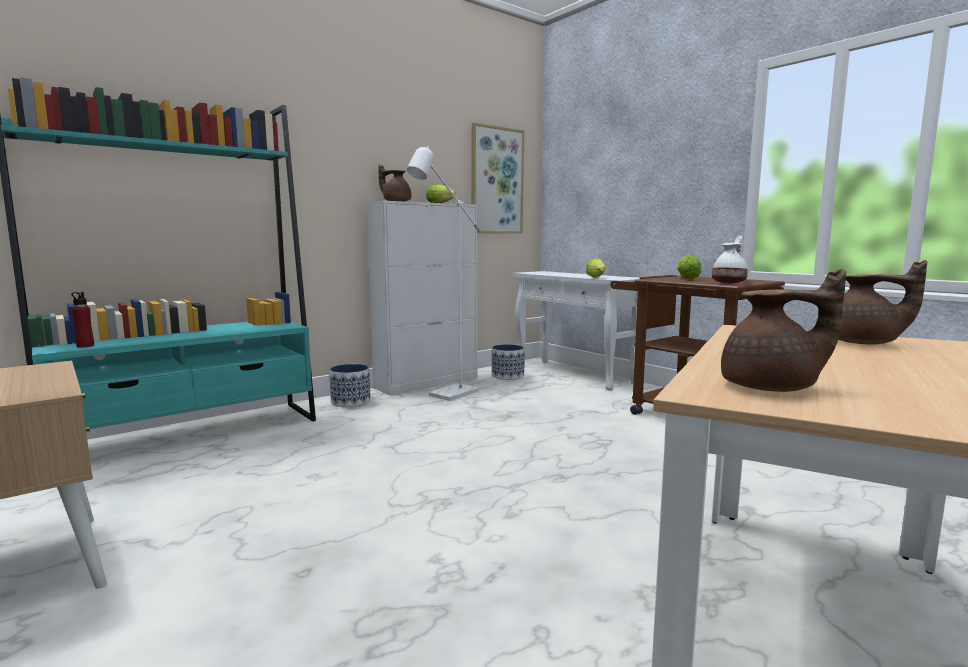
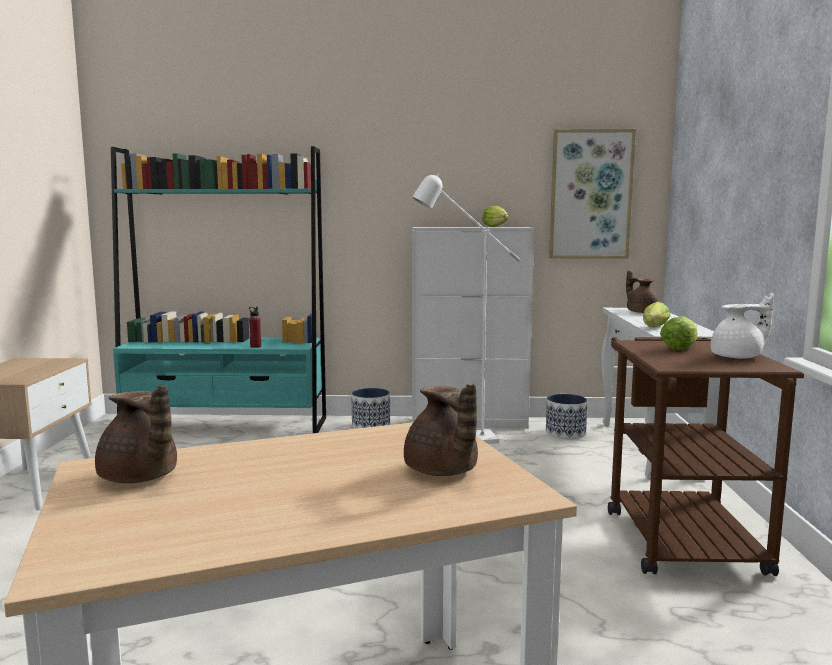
camera: 40 degrees right, 0 degrees up
red bottle [71,292,94,348] -> red bottle moved to [249,307,261,348]
brown teapot [379,164,411,201] -> brown teapot moved to [626,270,658,313]
brown bowl [712,268,748,284] -> none

